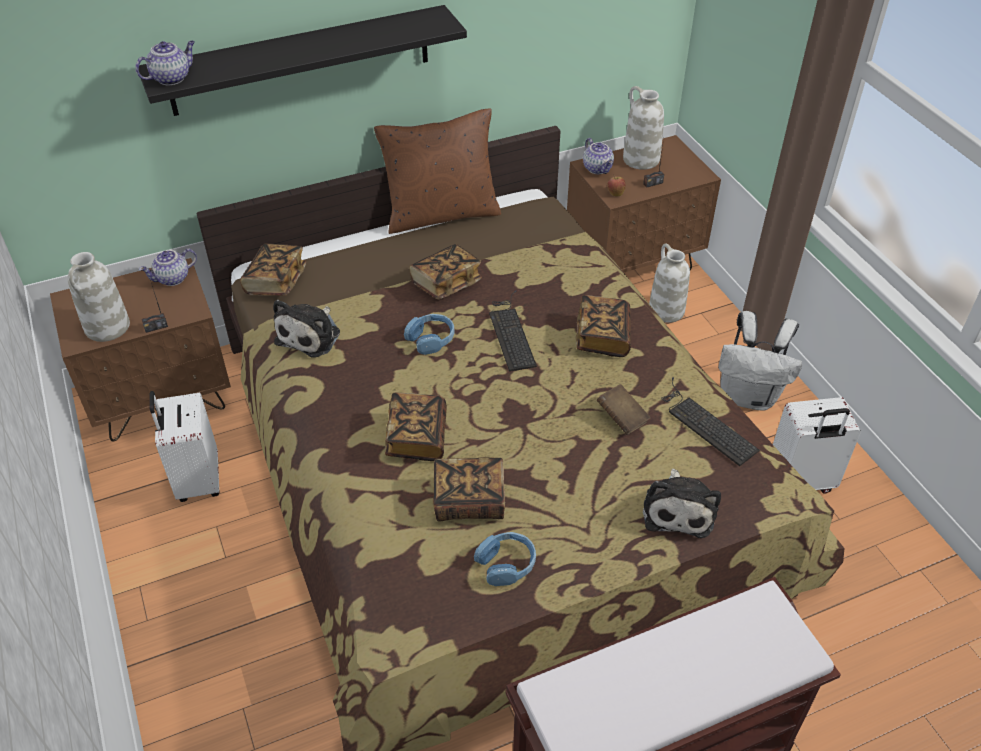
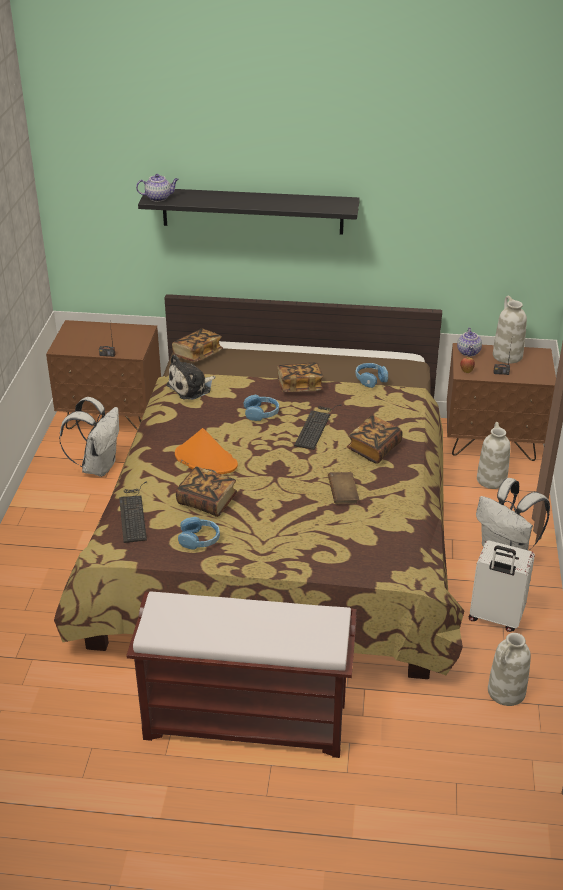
camera: 30 degrees right, 10 degrees down
white vase [68,252,130,342] -> white vase moved to [488,633,531,706]
teapot [139,248,197,286] -> none
white suitcase [149,391,219,502] -> white backpack [59,397,119,477]
brown pillow [374,109,501,234] -> none
book [385,392,447,461] -> orange hat [175,428,238,474]
plush toy [643,469,721,538] -> none
keyboard [661,377,760,466] -> keyboard moved to [119,482,147,543]
none -> blue headphones [355,363,388,388]

